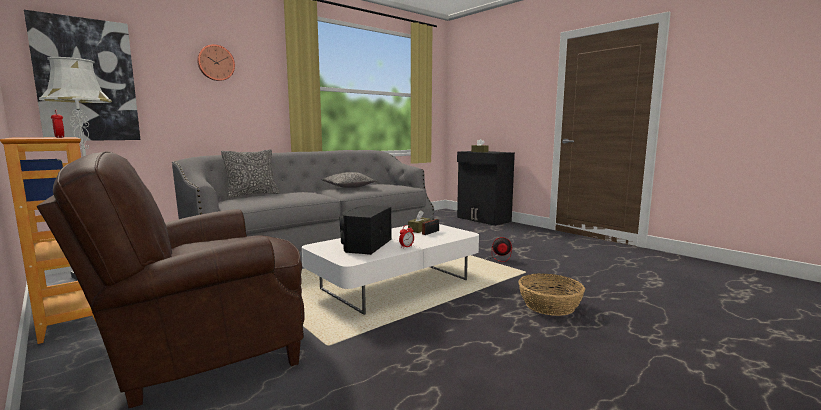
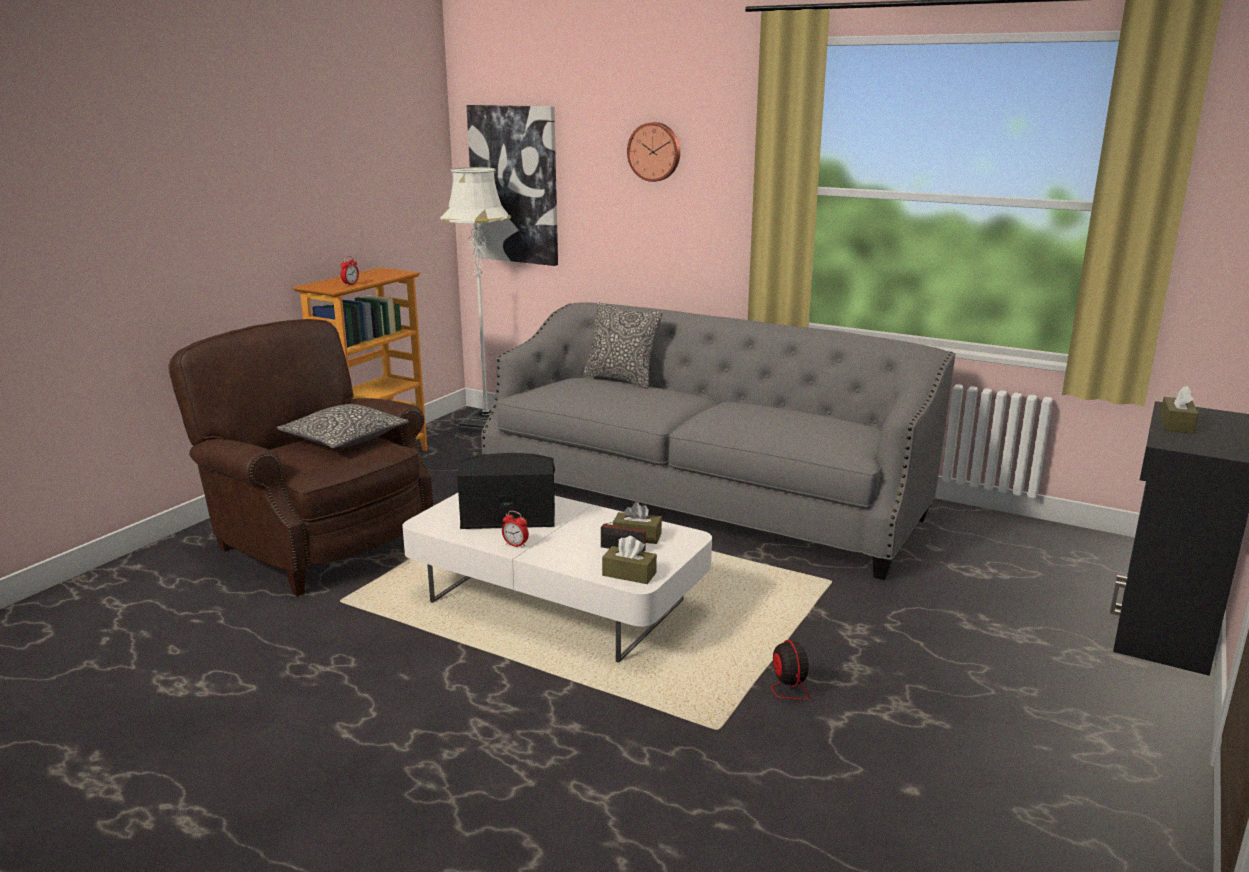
camera: 70 degrees right, 10 degrees up
pillow [321,172,377,188] -> pillow moved to [277,404,409,448]
basket [518,274,585,316] -> none
none -> brown tissue box [602,536,657,584]

